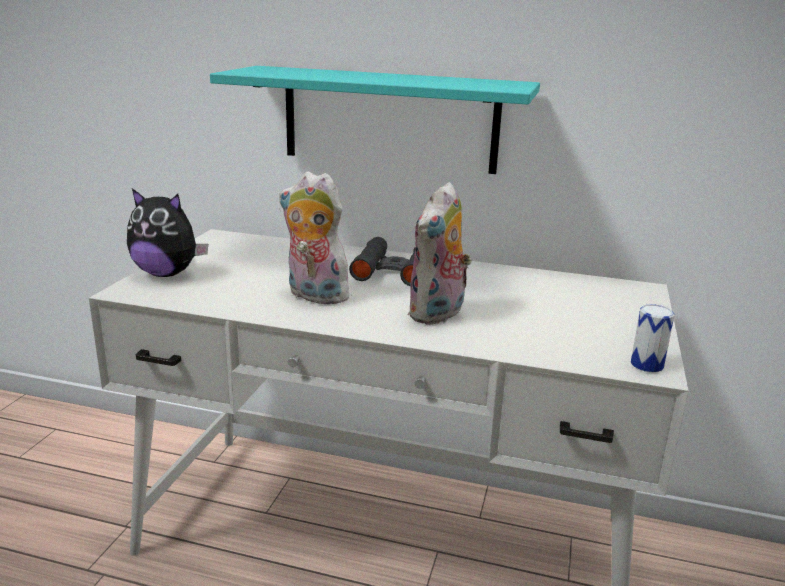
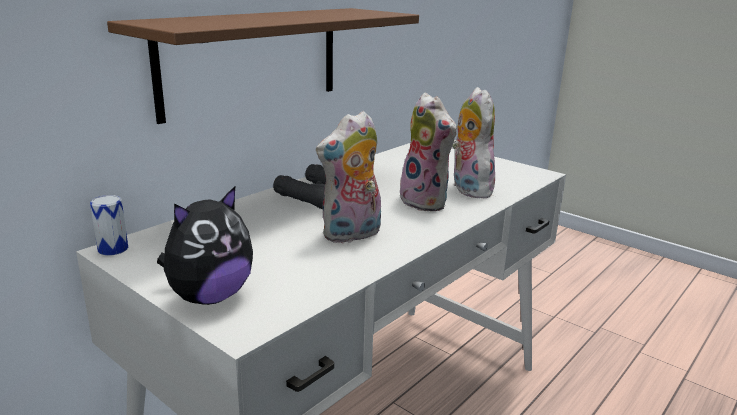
camera: 65 degrees left, 0 degrees up
turquoise shelf [210,66,540,174] -> brown shelf [107,8,419,124]
can [631,304,674,372] -> can moved to [90,195,128,256]
none -> plush toy [452,87,495,199]

